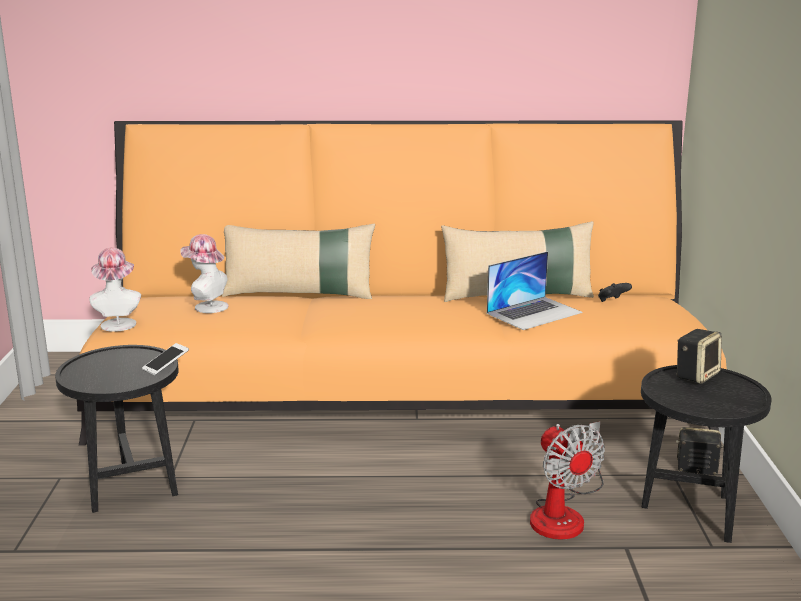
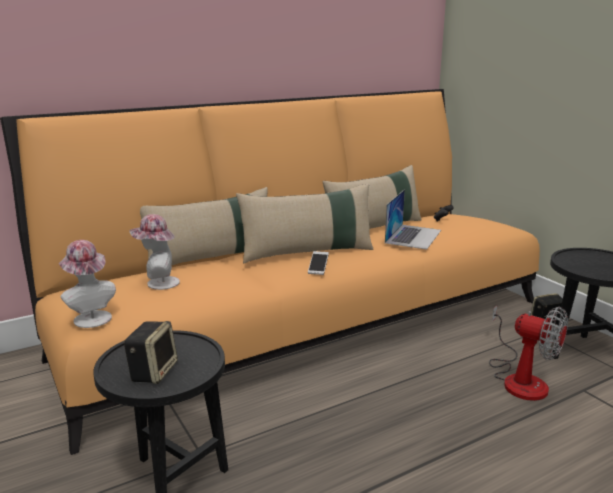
camera: 30 degrees left, 0 degrees up
phone [142,343,189,375] -> phone moved to [308,251,329,275]
speaker [676,329,722,384] -> speaker moved to [123,321,178,384]
none -> beige pillow [236,183,374,263]

